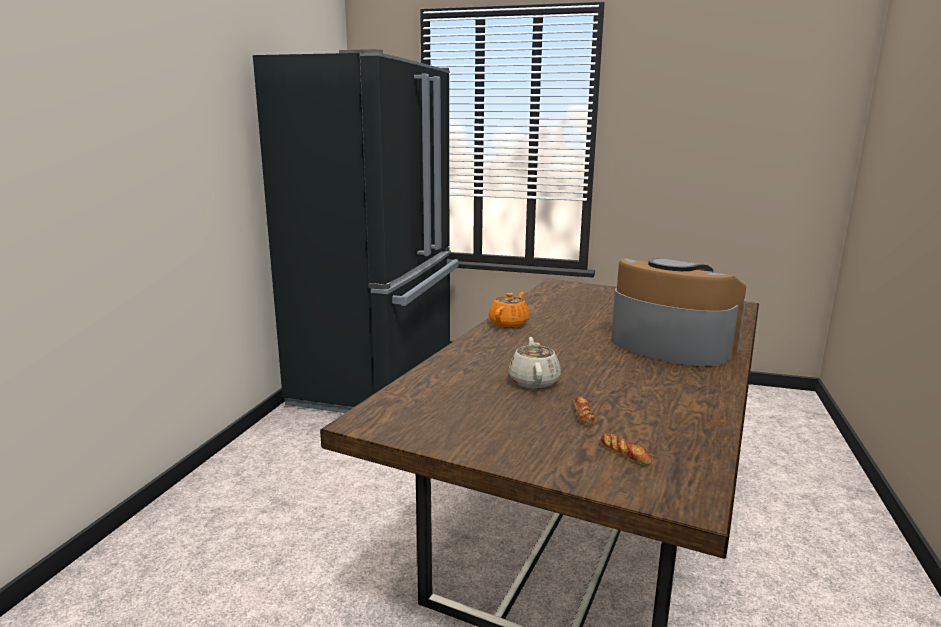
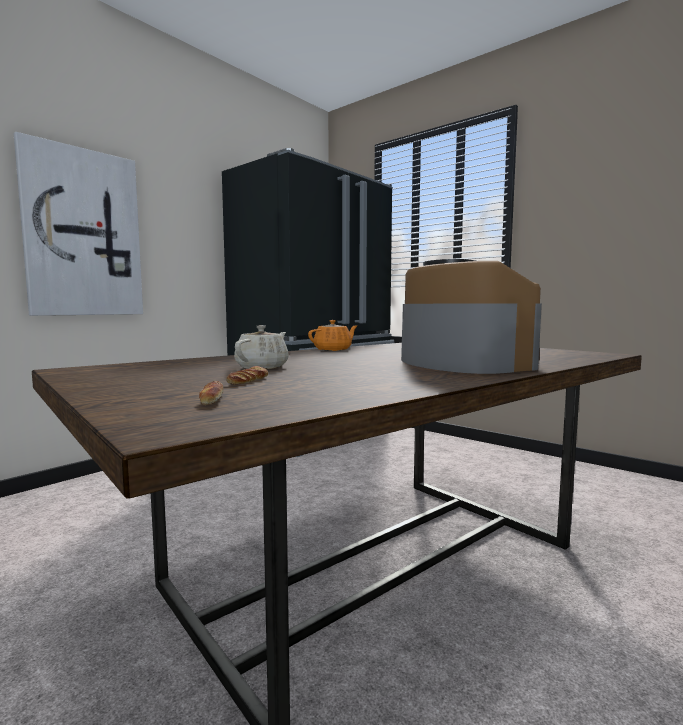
camera: 25 degrees right, 10 degrees down
none -> picture [14,132,143,316]

